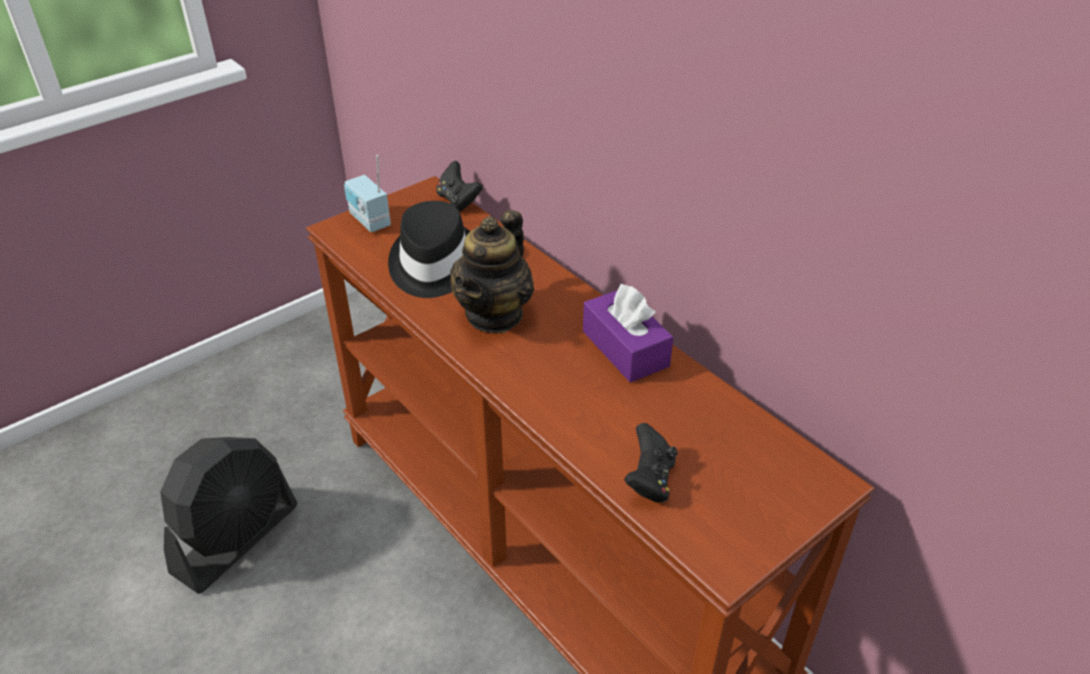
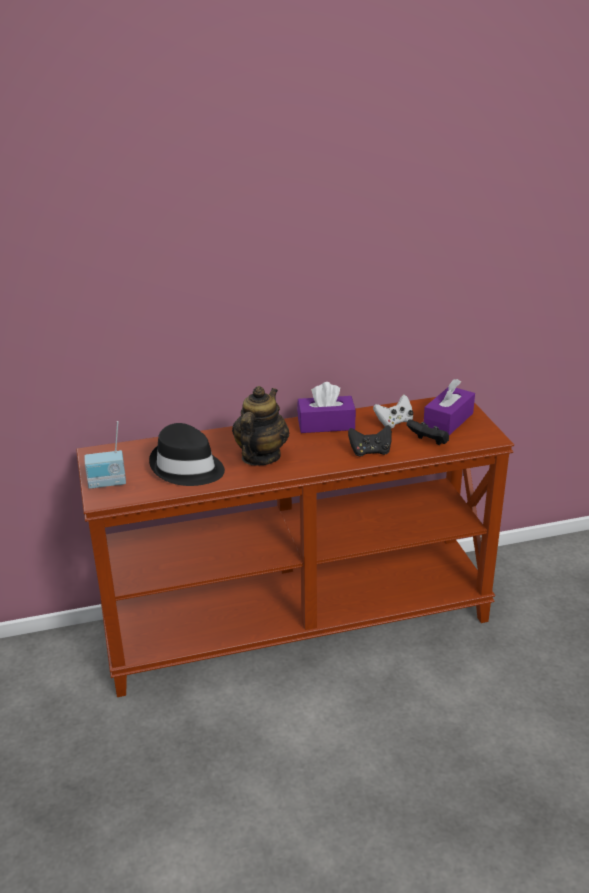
camera: 65 degrees left, 10 degrees down
black fan [160,437,297,594] -> none
black game controller [436,161,483,211] -> black game controller moved to [348,425,392,457]
teapot [450,210,534,333] -> teapot turned 120 degrees counterclockwise [232,386,289,466]
none -> white game controller [373,395,413,429]
none -> purple tissue box [424,379,475,435]

